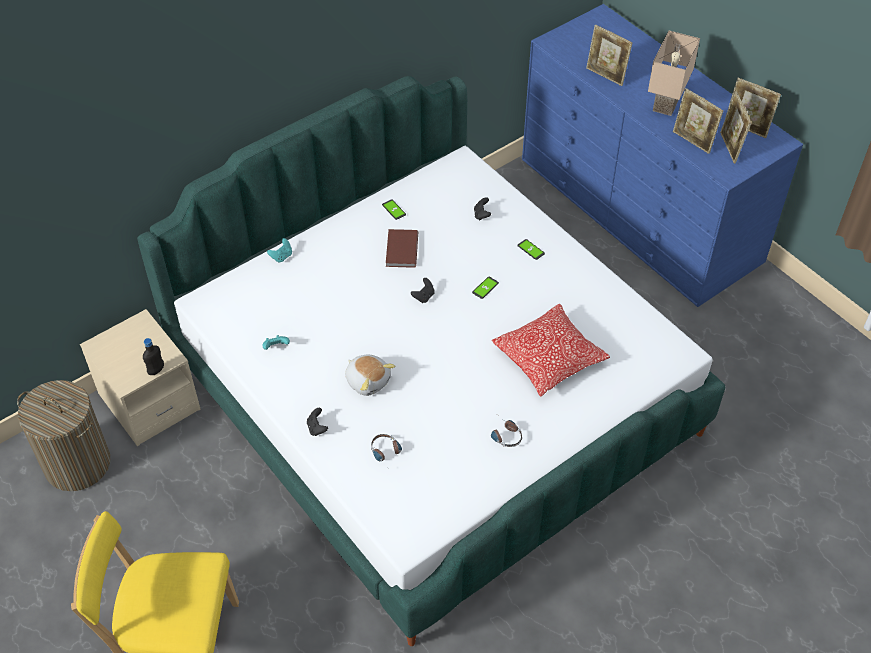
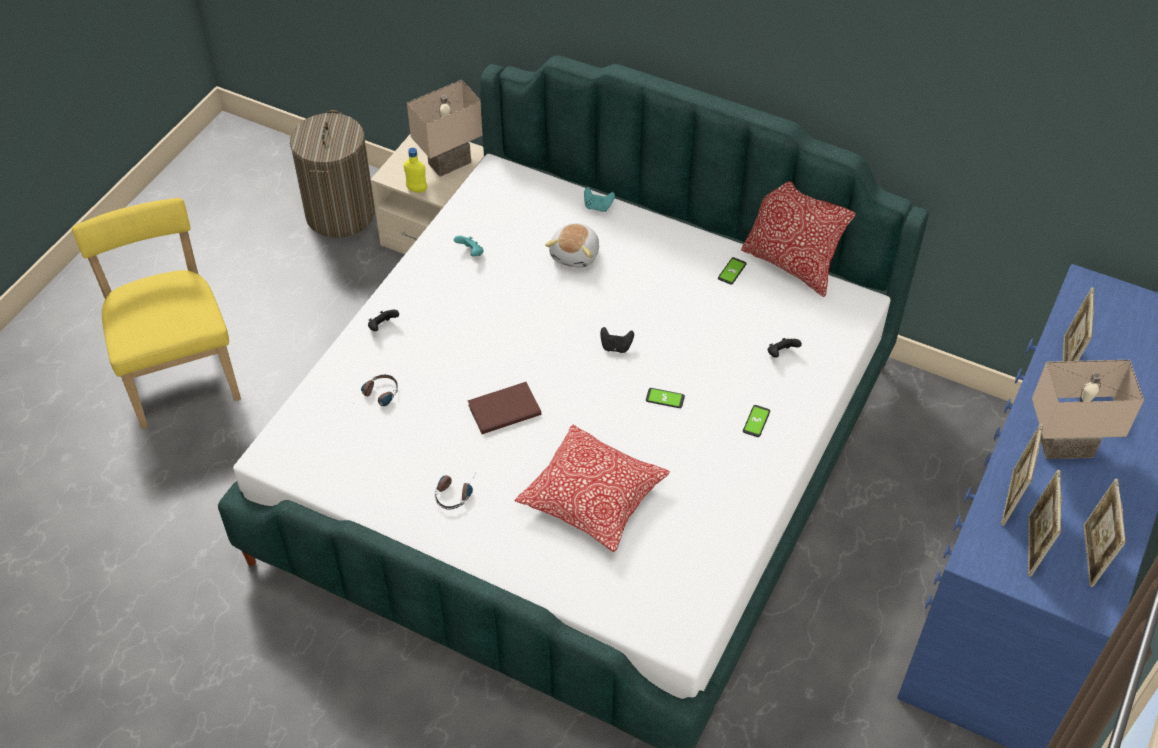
camera: 65 degrees right, 0 degrees up
black bottle [143,338,164,375] -> yellow bottle [404,148,427,193]
plush toy [345,355,396,396] -> plush toy moved to [545,223,599,268]
brown book [386,229,418,268] -> brown book moved to [468,382,542,434]
picture frame [720,91,751,164] -> picture frame turned 45 degrees counterclockwise [1028,470,1062,577]
none -> beige table lamp [407,80,483,177]
none -> pillow [741,181,856,297]

